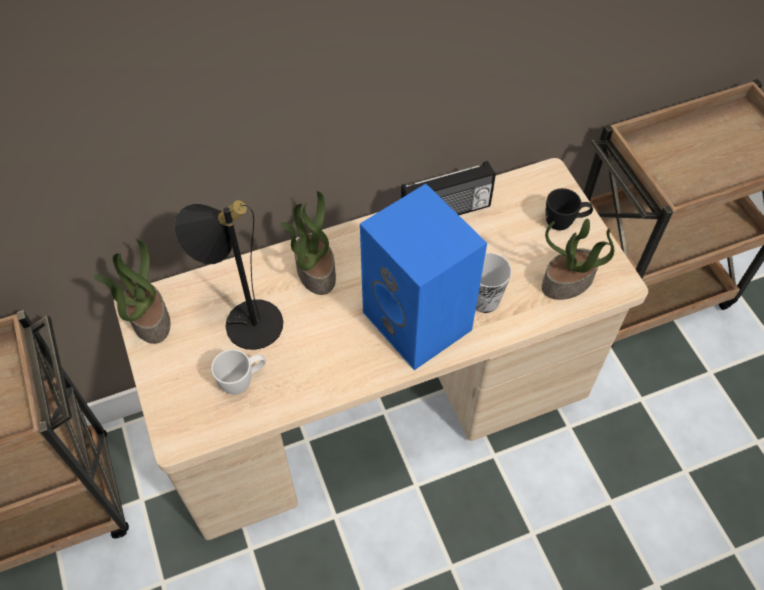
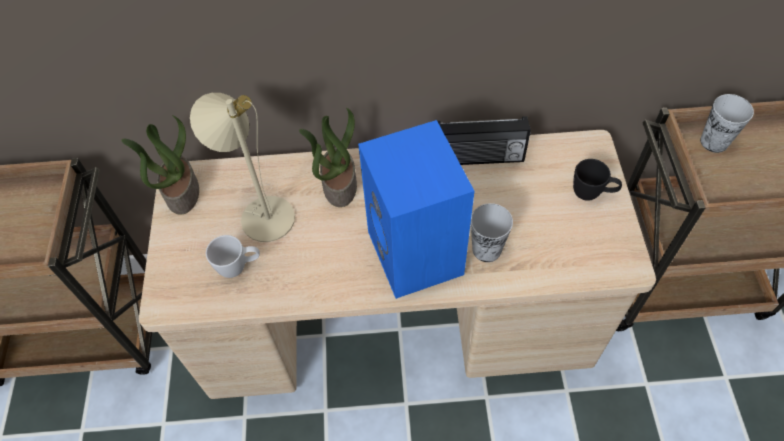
camera: 20 degrees right, 0 degrees up
black table lamp [175,200,284,350] -> beige table lamp [190,93,295,242]
potted plant [542,218,614,300] -> none
none -> cup [700,94,754,153]

